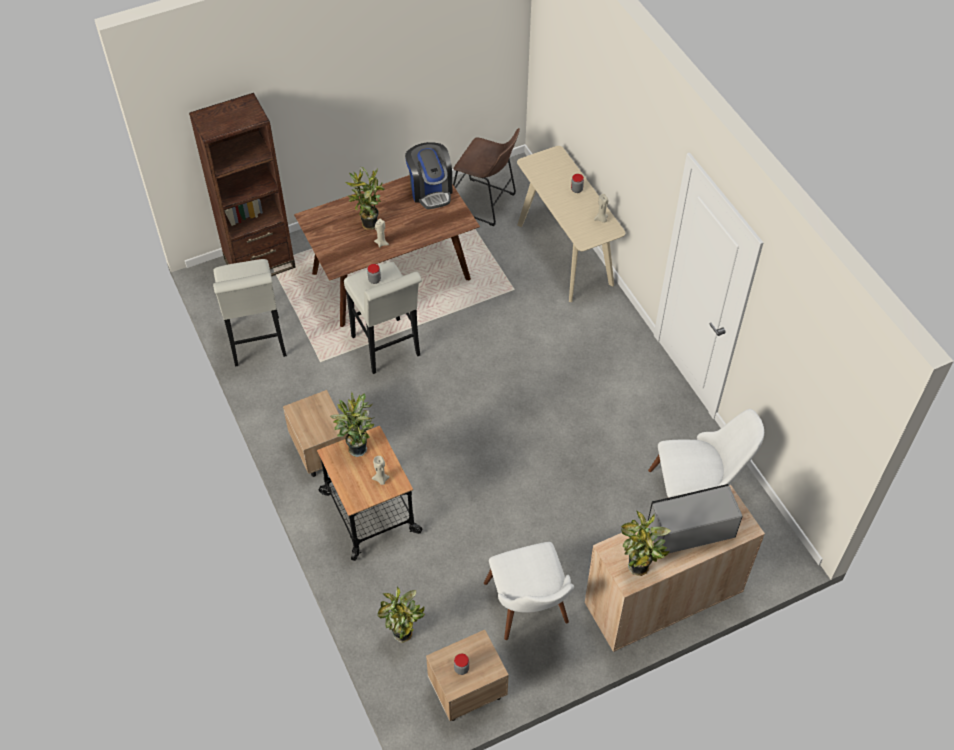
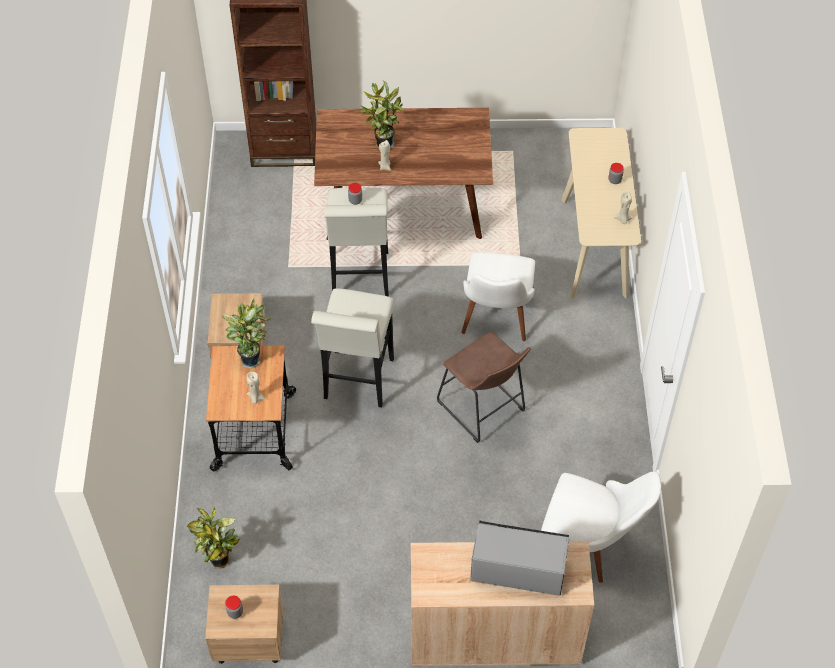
camera: 25 degrees right, 0 degrees up
white stool [213,259,287,367] -> white stool moved to [311,288,394,408]
coffee machine [405,142,452,209] -> none
brown stool [453,128,520,226] -> brown stool moved to [437,332,531,443]
white chair [484,542,574,640] -> white chair moved to [461,252,535,341]
potted plant [621,510,671,576] -> none

